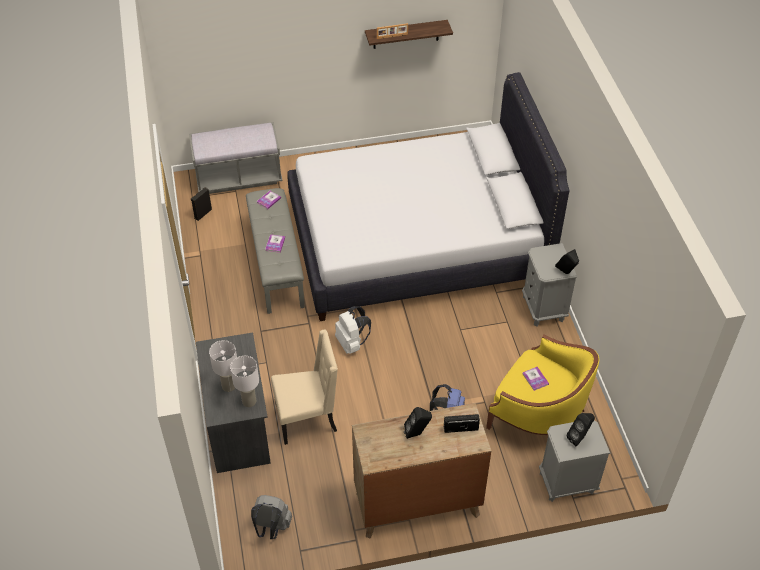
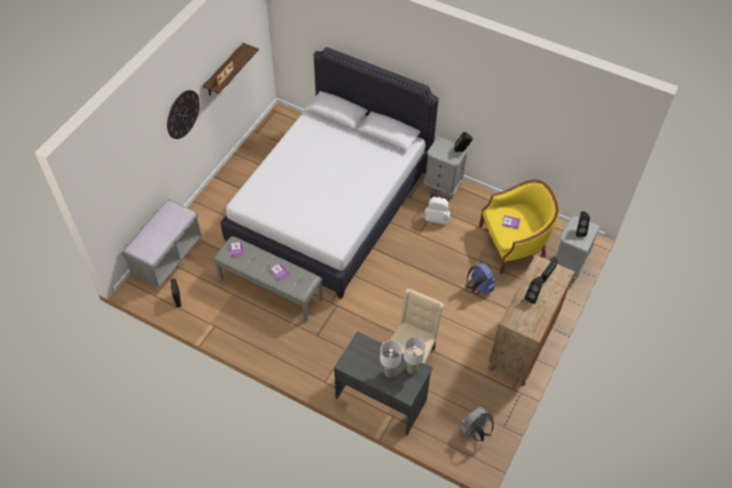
camera: 50 degrees left, 5 degrees up
white backpack [335,306,371,354] -> white backpack moved to [424,190,450,225]
none -> wall clock [167,90,200,139]

